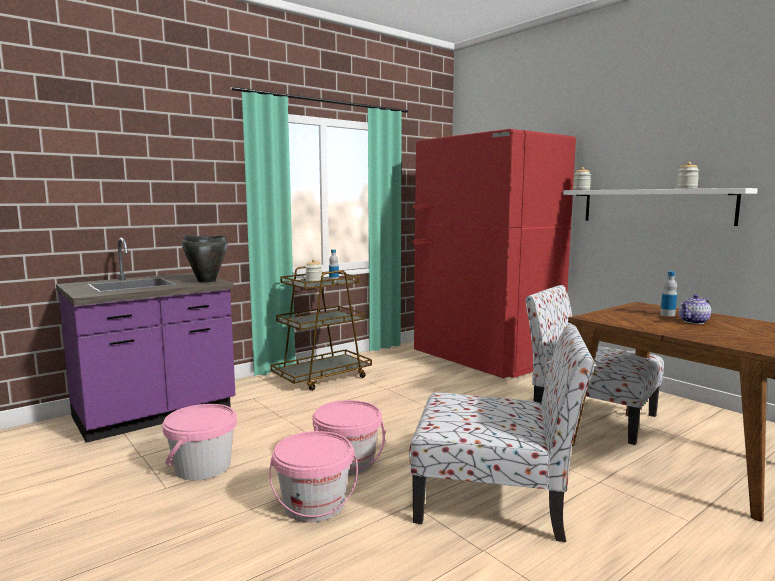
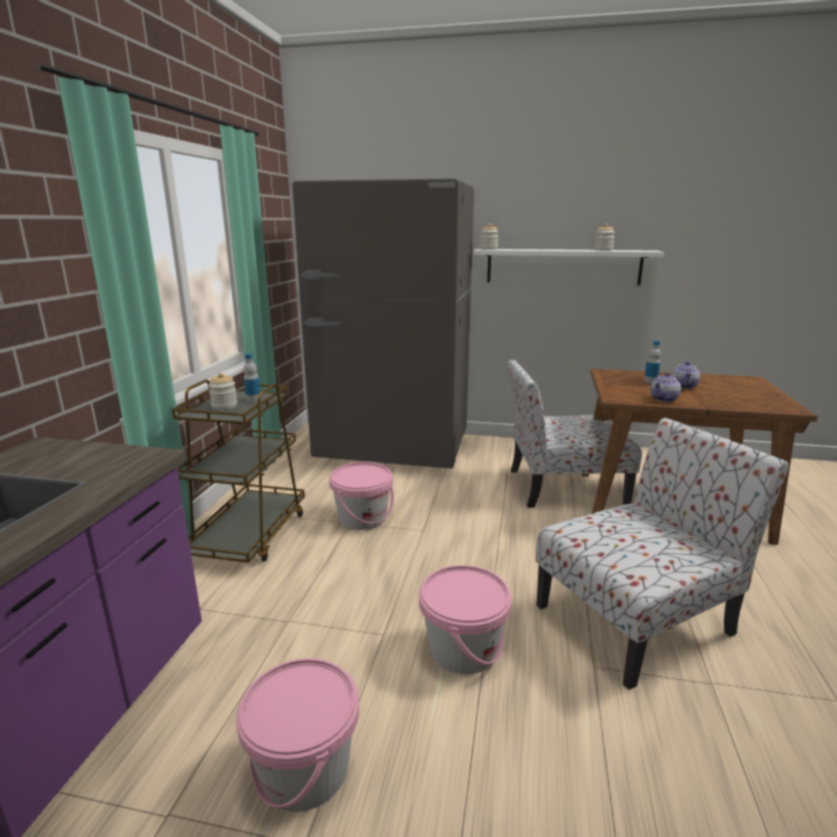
camera: 40 degrees left, 10 degrees up
black cooking pot [182,236,228,283] -> none
pink bucket [269,431,358,522] -> pink bucket moved to [329,462,394,530]
red fridge [413,129,576,378] -> grey fridge [292,178,474,469]
none -> teapot [650,373,681,402]

